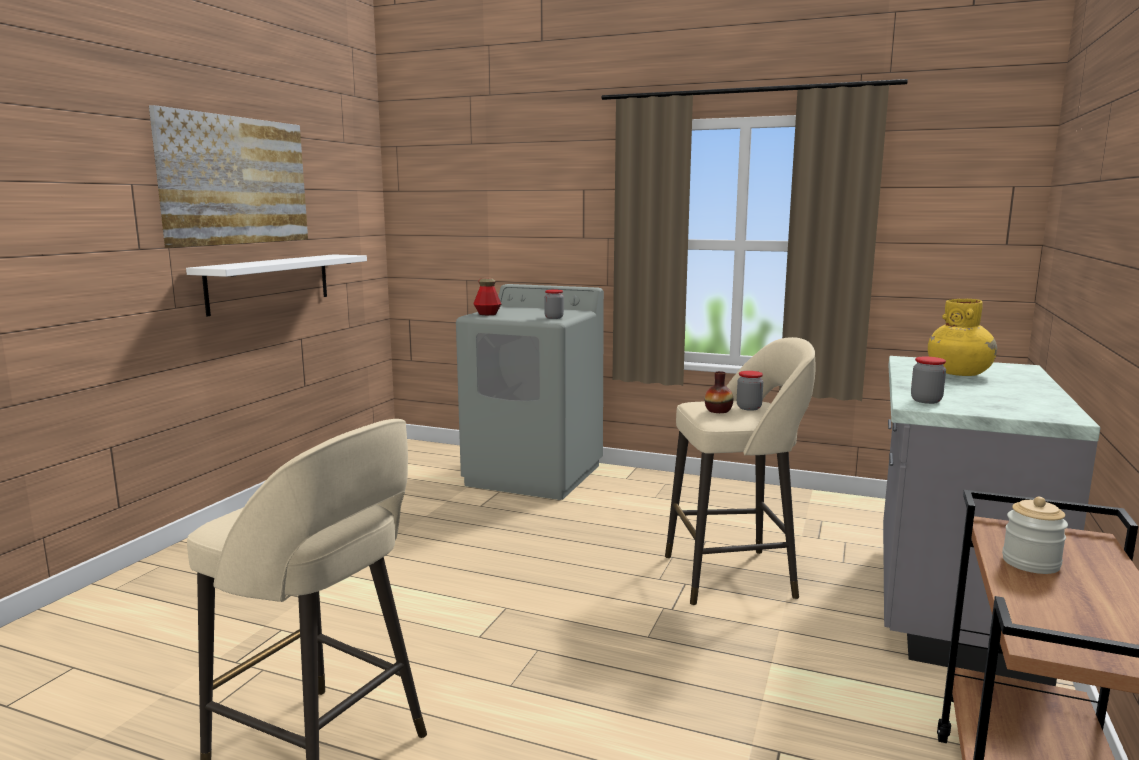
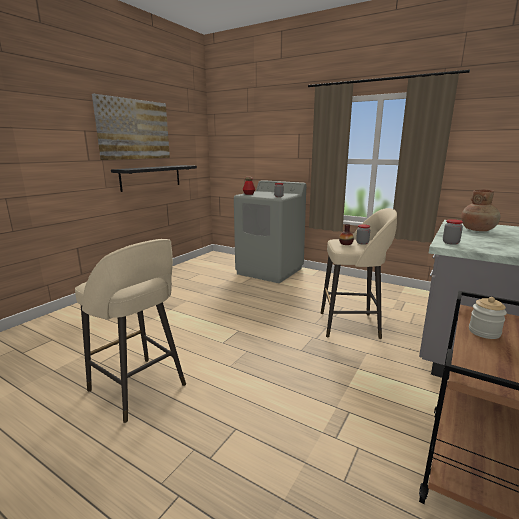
camera: 10 degrees right, 5 degrees up
white shelf [186,254,367,316] -> black shelf [111,165,197,192]
yellow vase [928,299,997,376] -> brown vase [461,190,501,231]

